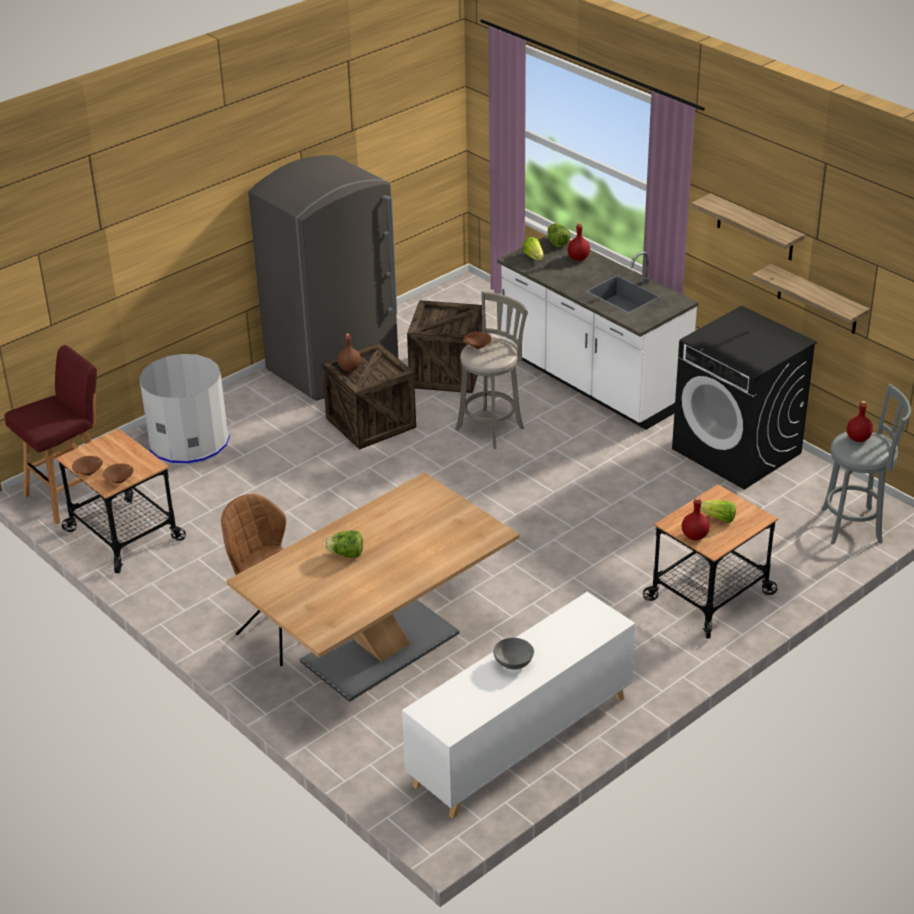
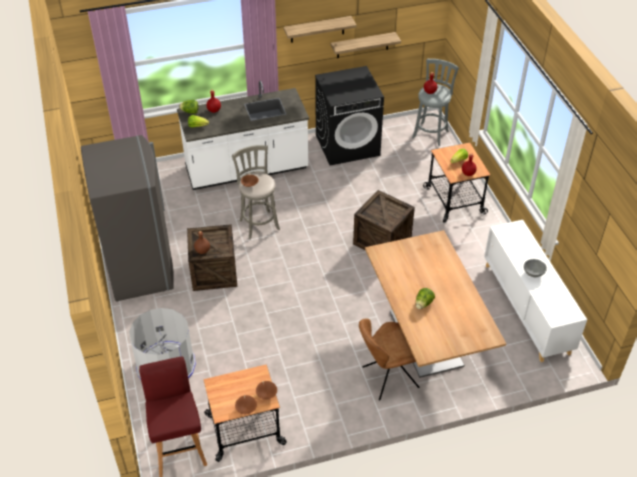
camera: 65 degrees left, 10 degrees up
crate [407,300,482,393] -> crate moved to [353,190,415,251]

